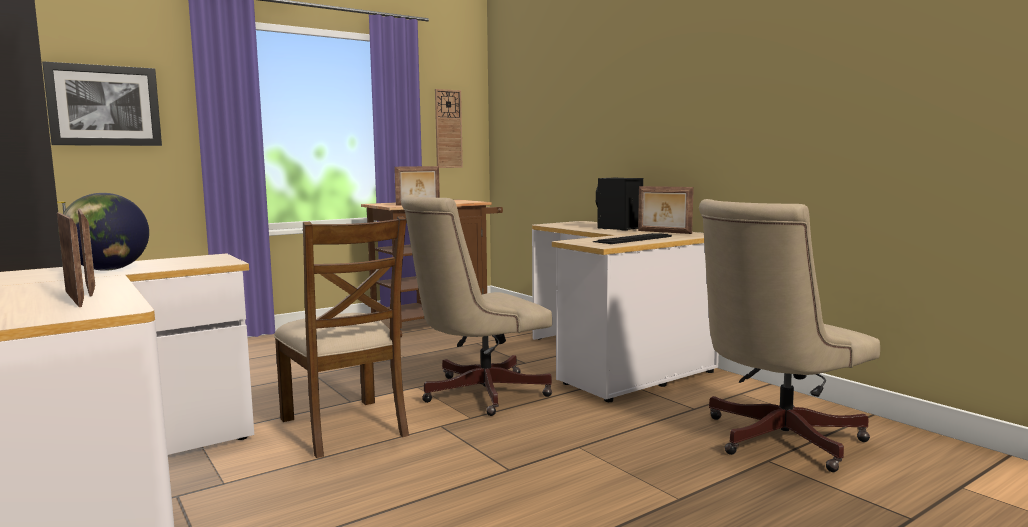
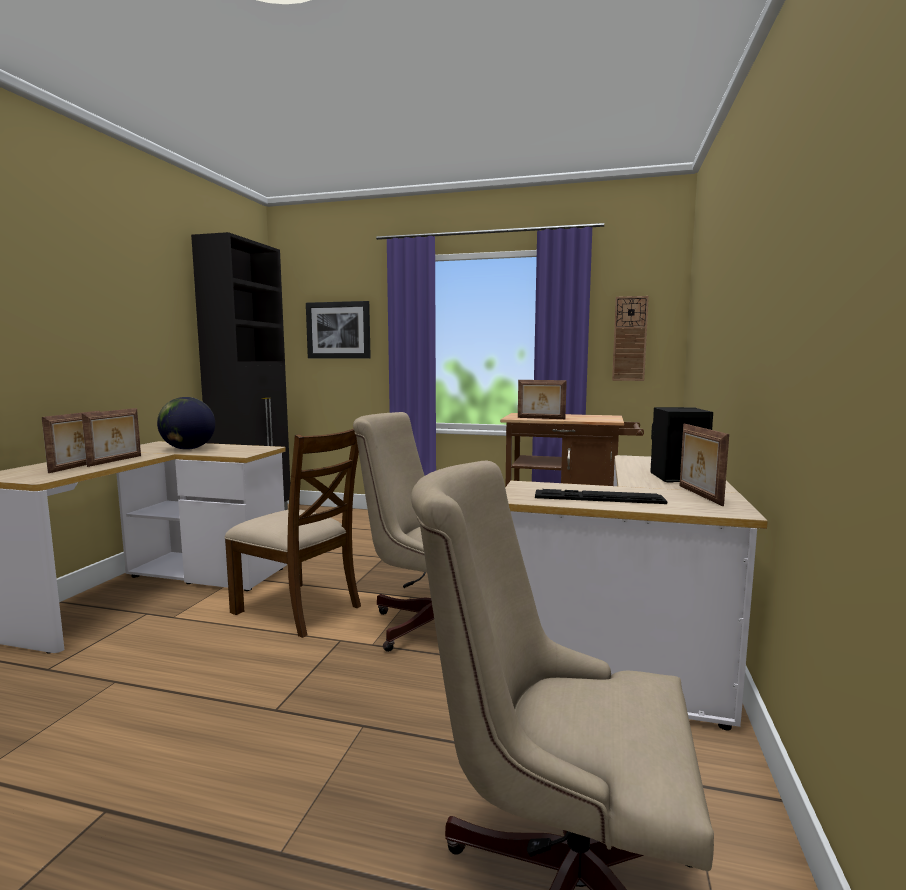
camera: 50 degrees right, 0 degrees up
brown chair [274,216,409,458] -> brown chair turned 75 degrees counterclockwise [225,429,361,638]

